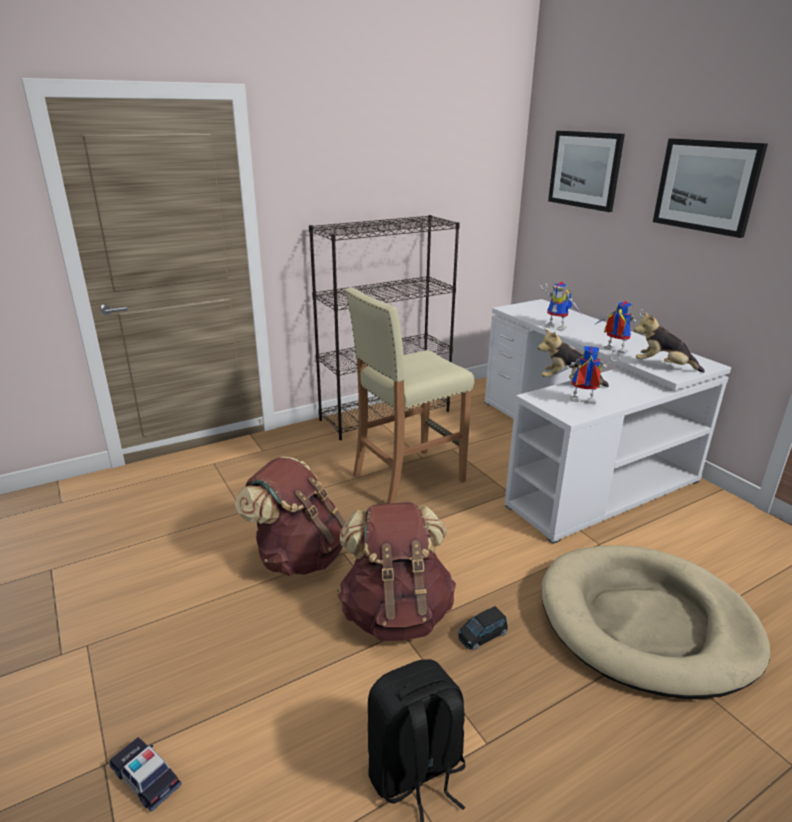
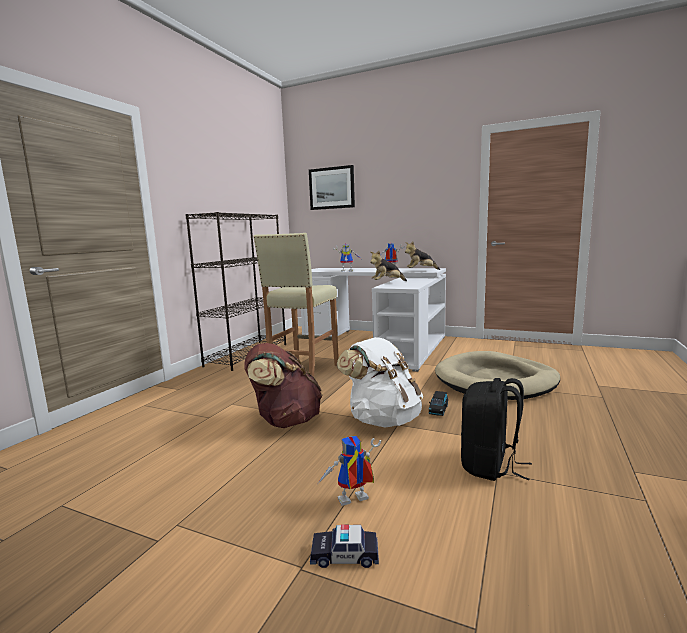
camera: 35 degrees left, 15 degrees down
brown backpack [337,502,456,641] -> white backpack [337,337,423,428]
toy robot [554,346,620,404] -> toy robot moved to [318,436,381,506]
picture [653,138,768,238] -> none

